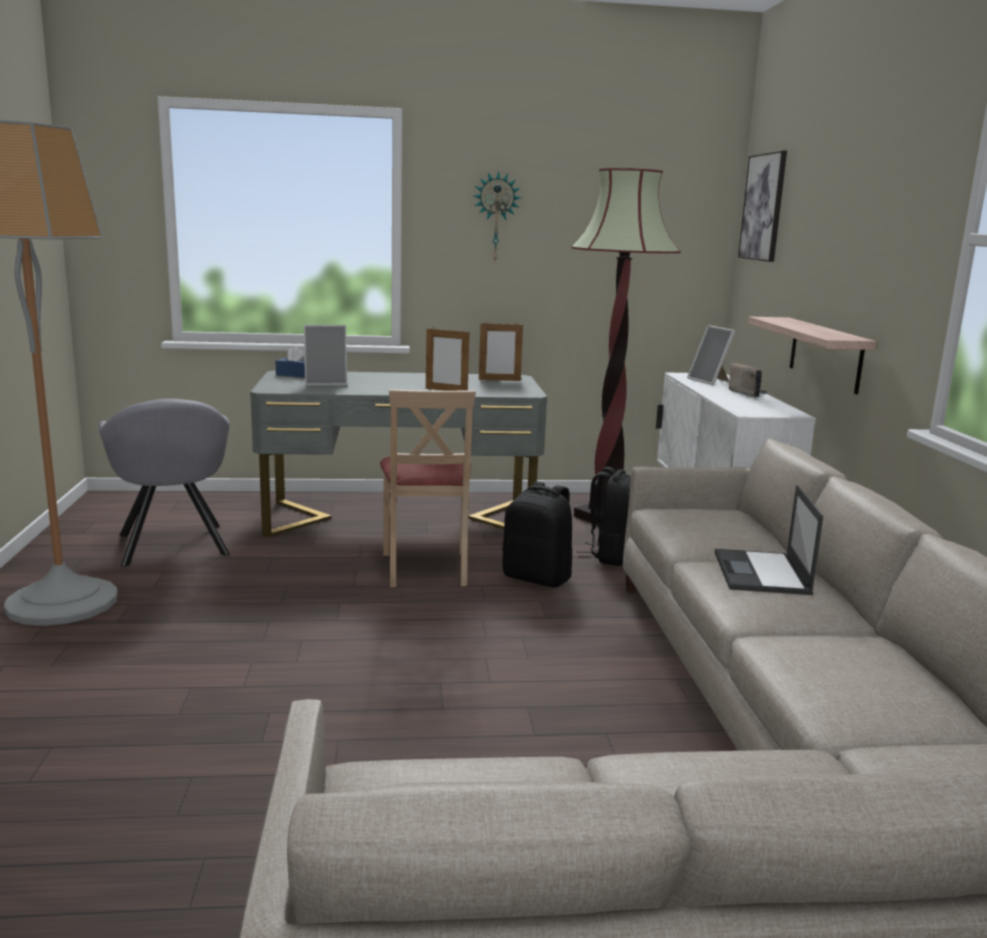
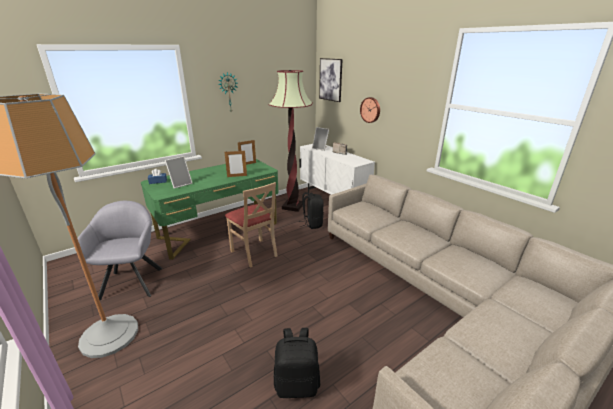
camera: 30 degrees left, 10 degrees up
grey armchair [99,399,230,567] -> grey armchair turned 135 degrees counterclockwise [77,201,162,300]
grey desk [250,370,547,537] -> green desk [141,159,279,260]
black backpack [502,481,572,587] -> black backpack moved to [274,328,320,398]
laptop [715,485,823,595] -> none
shelf [748,316,877,394] -> none
none -> wall clock [360,97,380,123]

